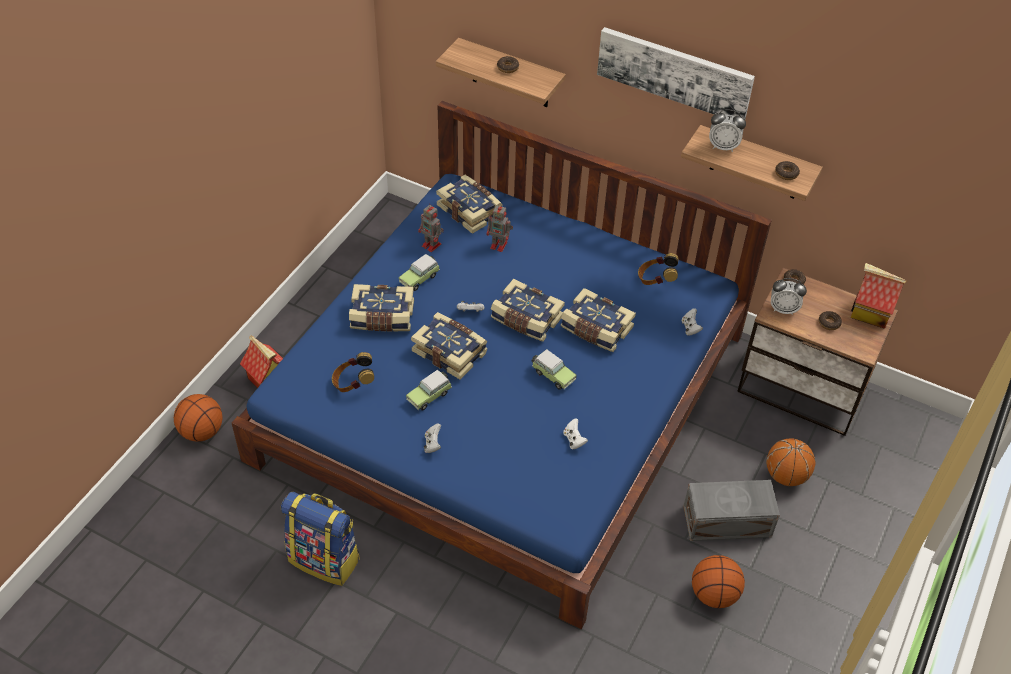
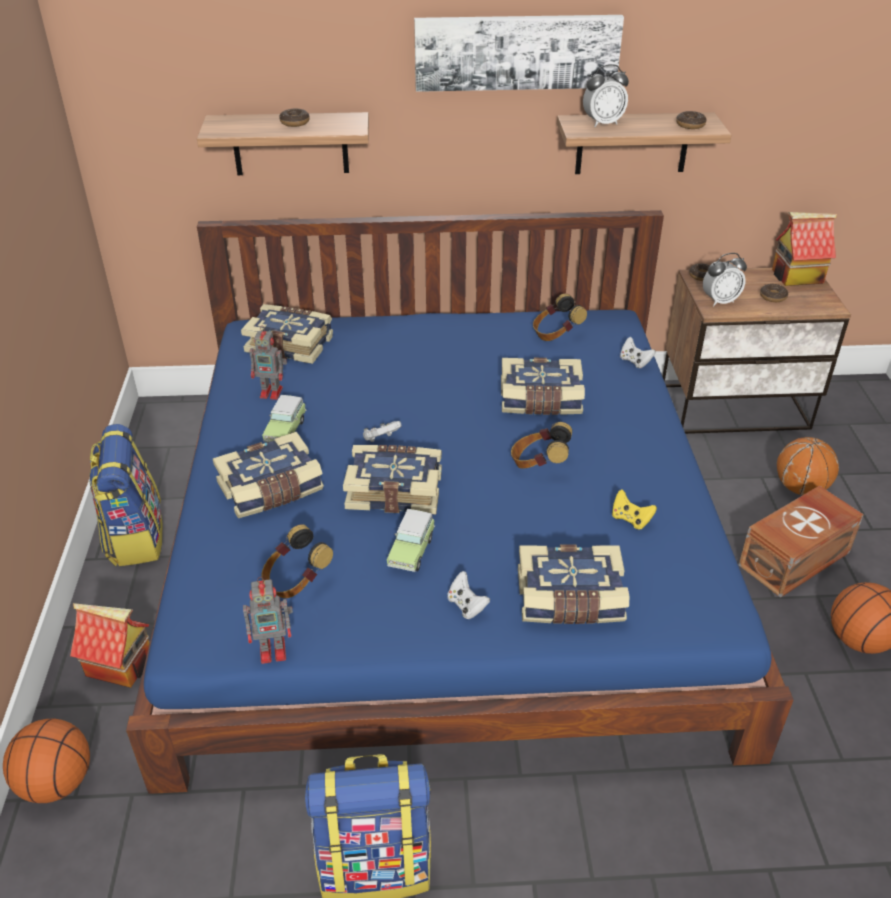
camera: 30 degrees left, 10 degrees down
toy robot [487,204,513,252] -> toy robot moved to [243,577,293,664]
book [491,279,565,342] -> book moved to [518,544,629,624]
toy car [531,349,577,390] -> headphones [511,422,572,469]
white game controller [563,418,588,449] -> yellow game controller [612,490,657,530]
grey storage box [684,480,780,541] -> brown storage box [739,485,864,598]
none -> backpack [89,424,163,566]

